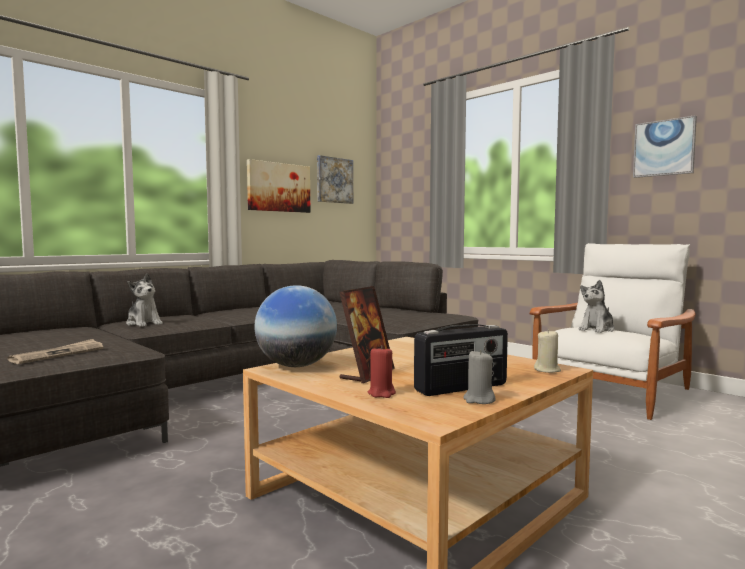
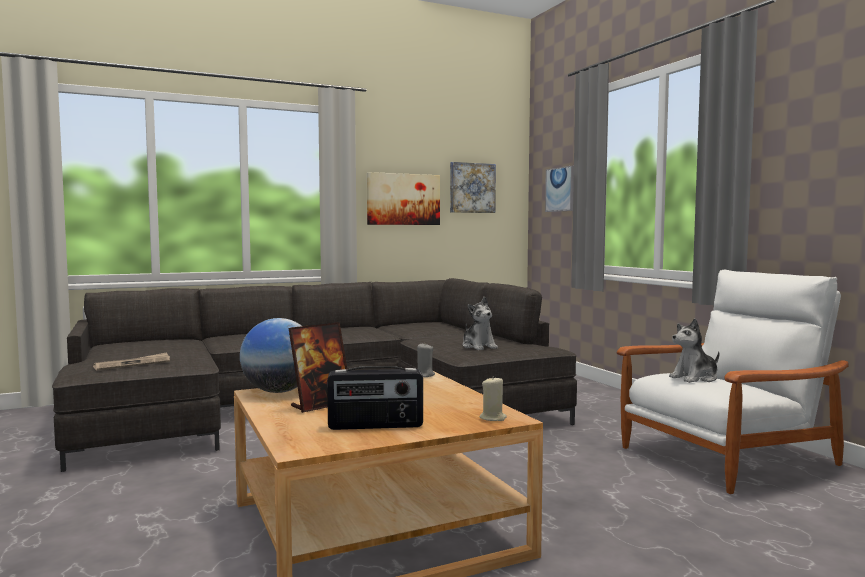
camera: 20 degrees right, 0 degrees up
plush toy [126,273,163,327] -> plush toy moved to [463,297,498,350]
red candle [368,345,396,398] -> none
grey candle [463,350,496,404] -> grey candle moved to [417,343,435,377]
picture [633,115,697,178] -> picture moved to [545,166,574,212]

